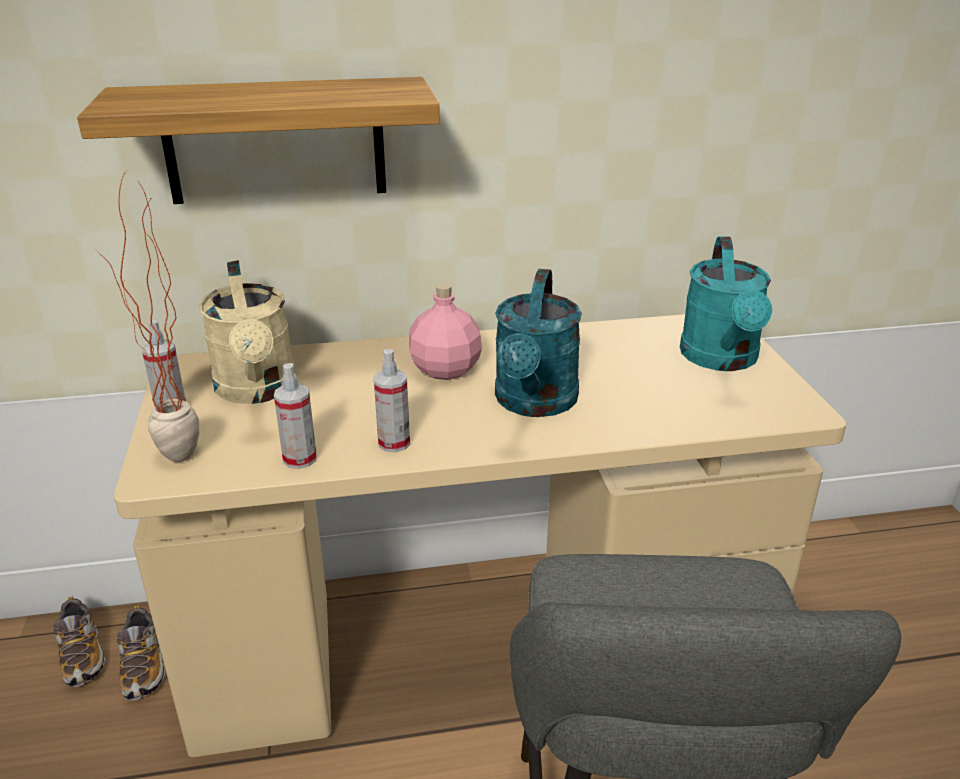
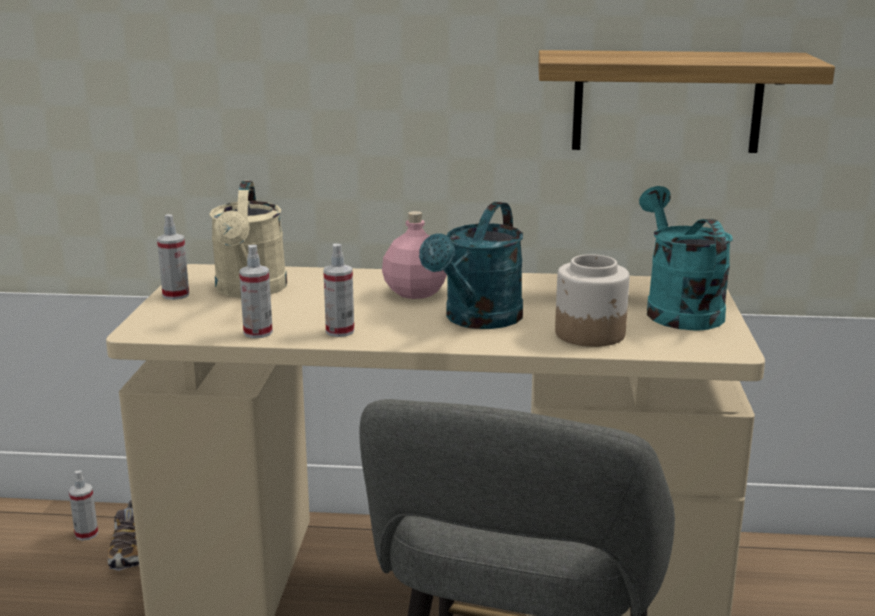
camera: 15 degrees right, 10 degrees down
shoe [53,596,106,687] -> spray bottle [69,470,98,541]
shelf [77,77,440,204] -> shelf moved to [538,50,835,153]
potted plant [95,171,199,462] -> none
turquoise watering can [680,236,772,371] -> turquoise watering can turned 150 degrees clockwise [639,186,733,331]
none -> jar [555,254,629,347]

